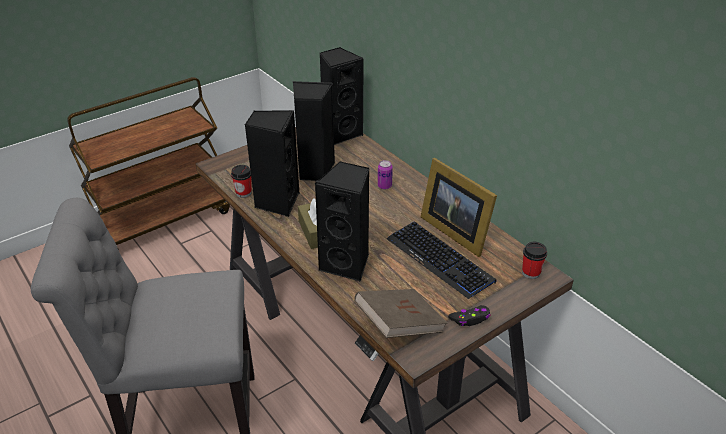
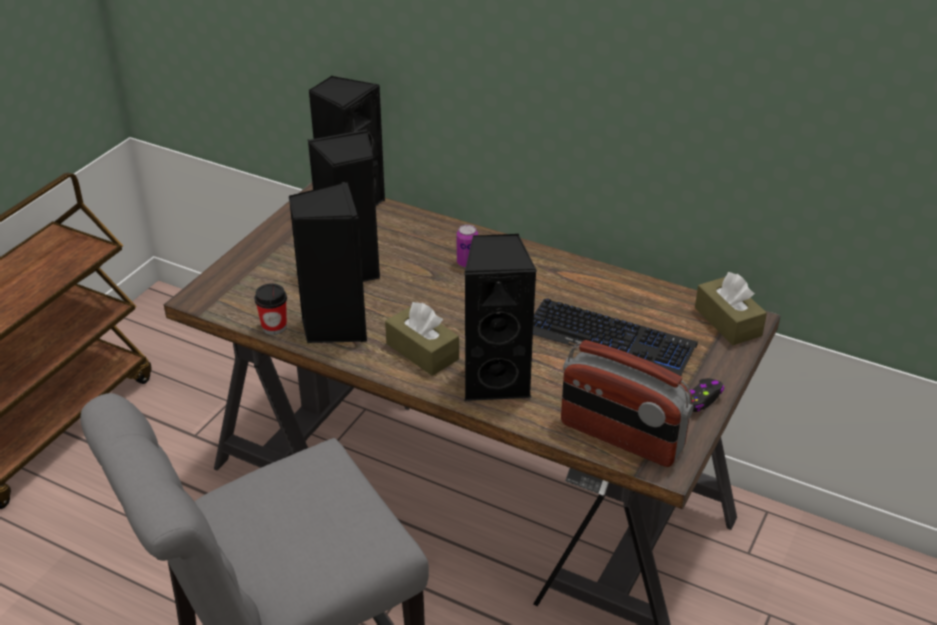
camera: 25 degrees left, 0 degrees up
brown book [354,289,447,338] -> radio [561,340,694,467]
picture frame [421,158,497,257] -> none
cup [522,242,547,279] -> brown tissue box [695,272,767,345]

